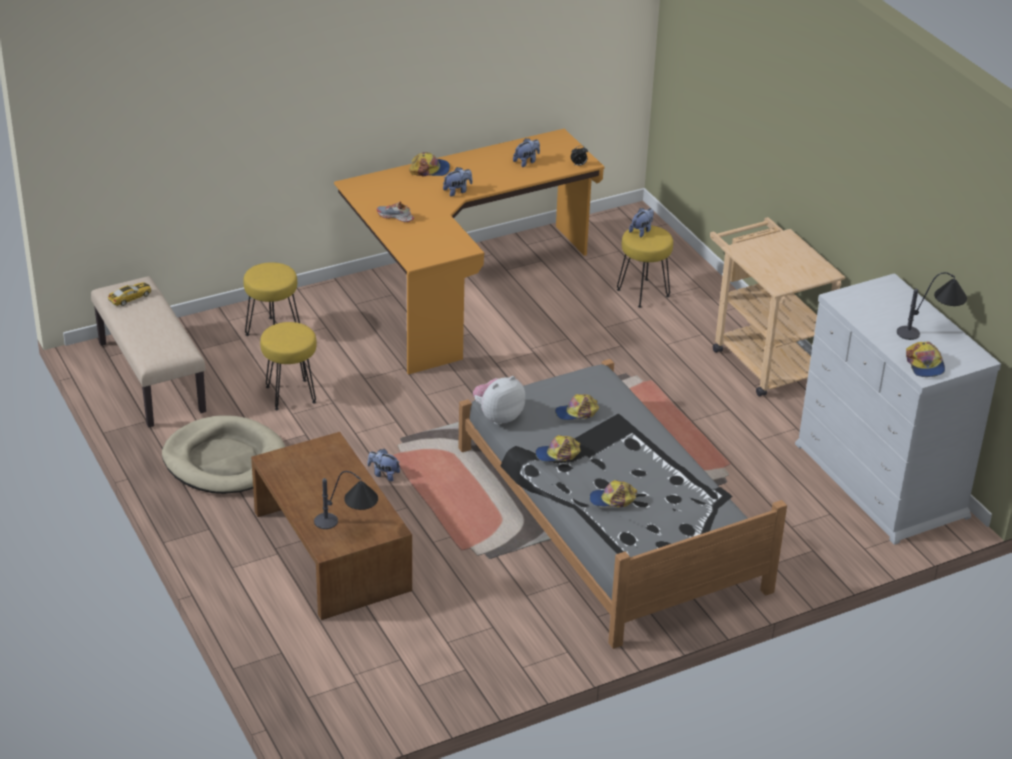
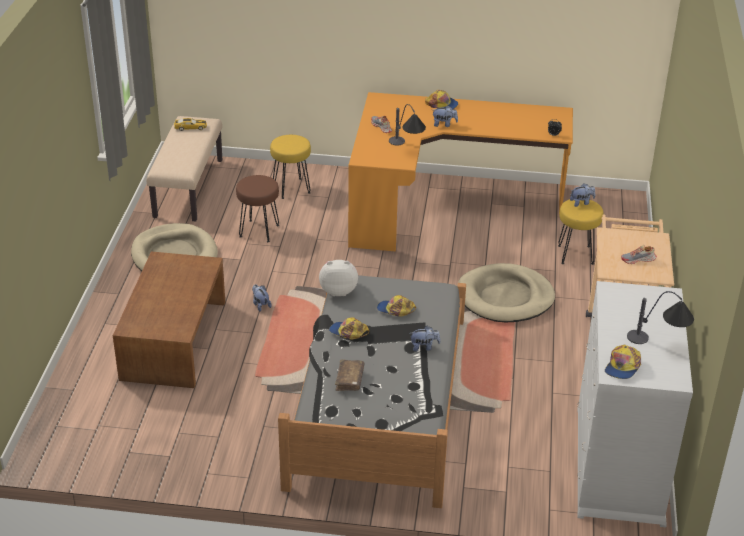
camera: 35 degrees right, 0 degrees up
yellow stool [260,322,317,410] -> brown stool [236,175,279,242]
table lamp [314,471,378,529] -> table lamp moved to [389,104,426,146]
plush toy [513,138,540,167] -> plush toy moved to [410,326,440,352]
cap [589,480,637,507] -> brown book [335,360,365,391]
none -> beige dog bed [457,263,555,322]
none -> shoe [621,245,657,264]

